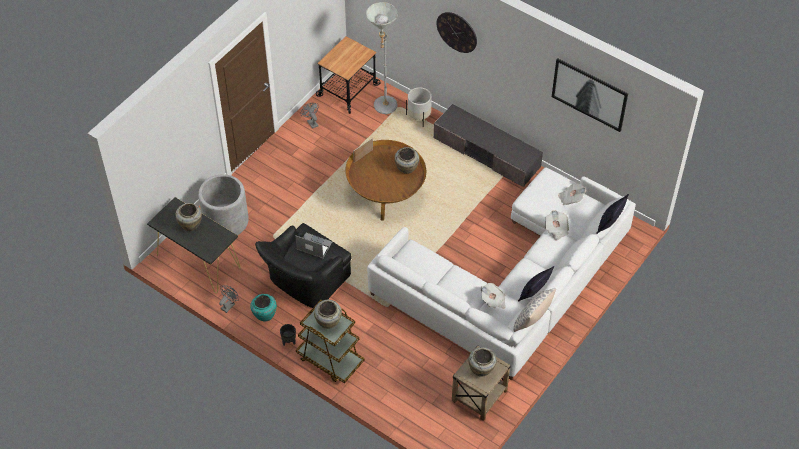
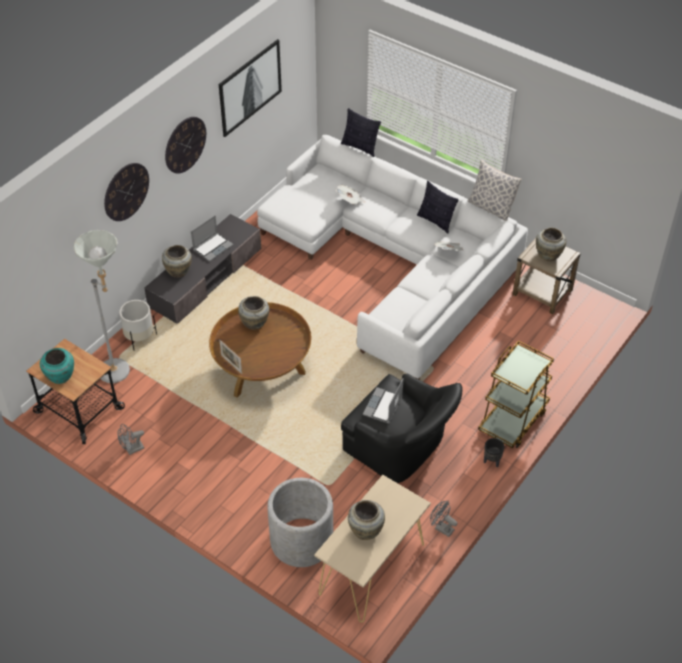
camera: 90 degrees left, 5 degrees down
black console table [147,197,241,293] -> beige console table [314,475,431,623]
turquoise vase [251,294,277,321] -> turquoise vase moved to [40,348,74,384]
beige vase [314,300,342,329] -> beige vase moved to [162,245,192,278]
newspaper [558,184,586,205] -> none
none -> wall clock [165,117,206,174]
none -> laptop [191,215,234,262]

